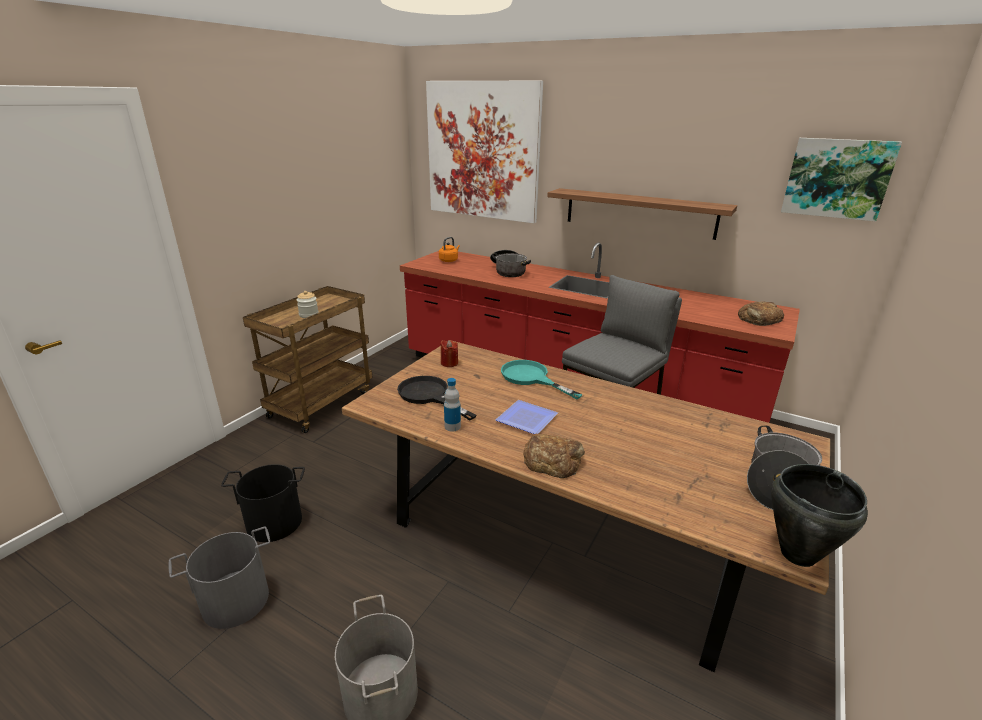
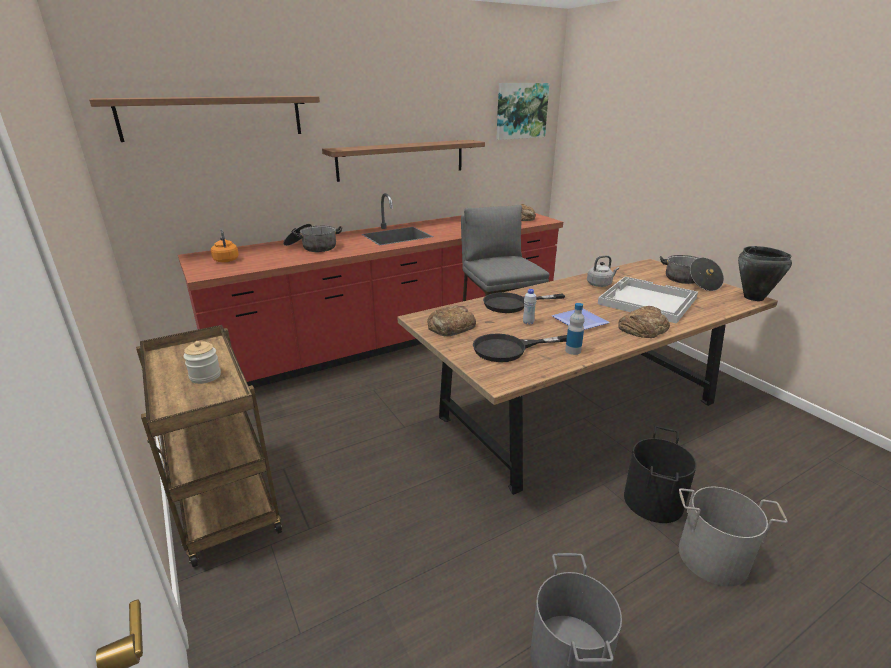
camera: 60 degrees left, 0 degrees up
black bucket [221,464,305,542] -> black bucket moved to [624,426,696,523]
picture [426,81,543,223] -> shelf [89,96,320,142]
red candle [440,340,458,367] -> bread [427,305,476,336]
turquoise frying pan [501,360,583,399] -> black frying pan [483,292,565,313]
none -> white bottle [523,289,537,325]
none -> grey kettle [587,255,619,287]
none -> white tray [598,277,698,324]

